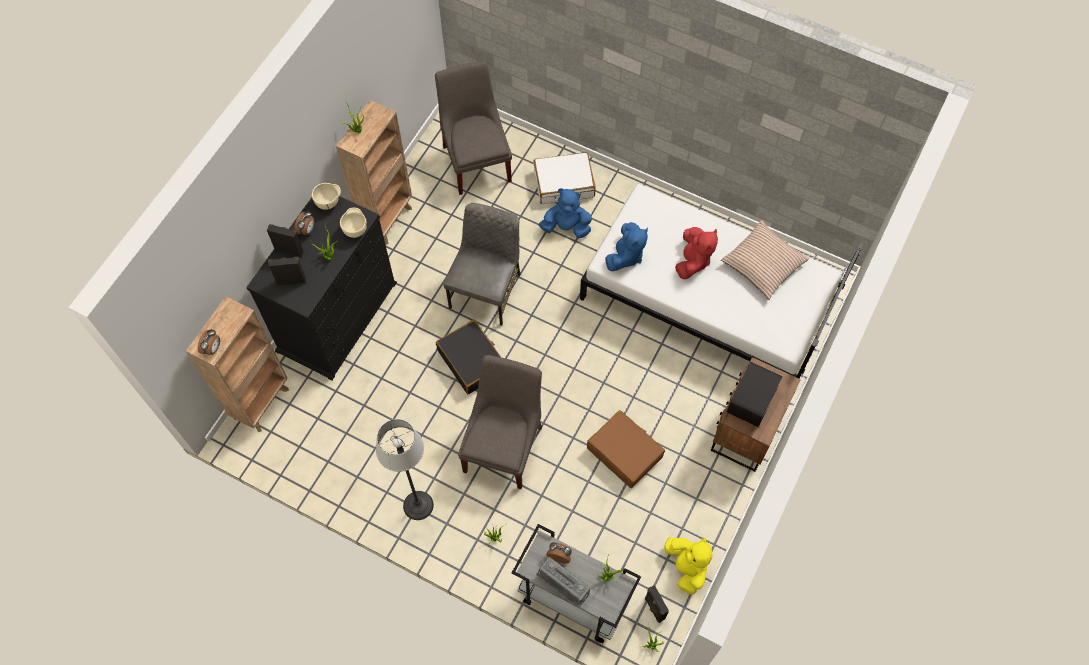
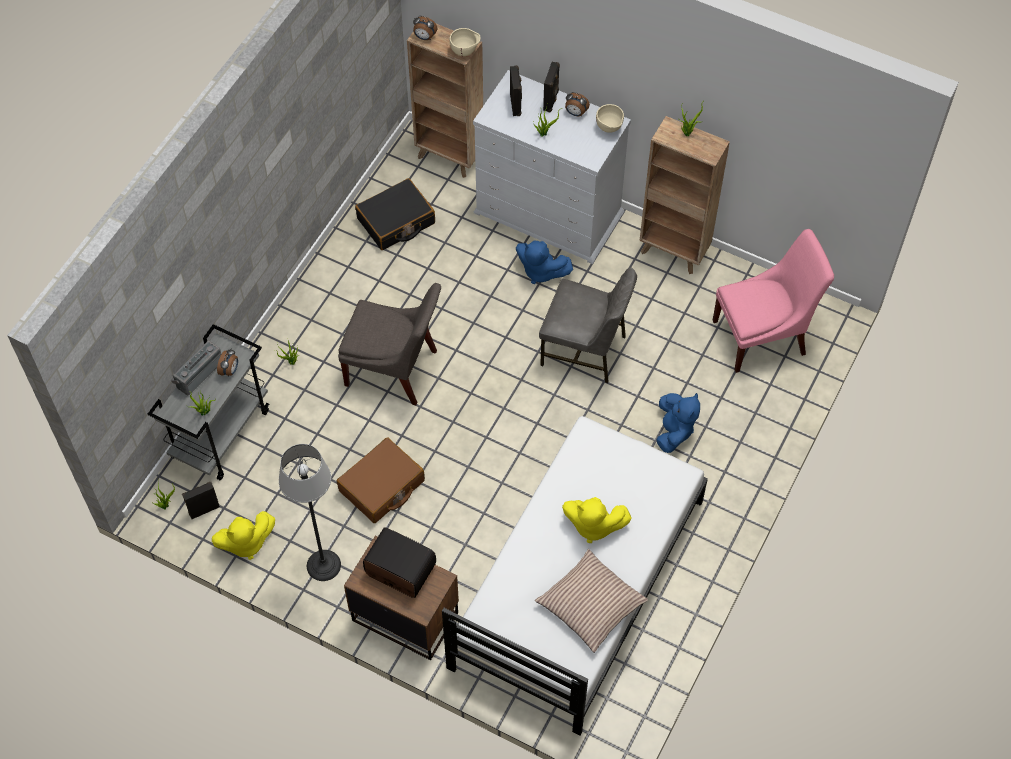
camera: 90 degrees right, 5 degrees down
black dresser [246,196,397,381] -> white dresser [473,70,631,264]
beige bowl [340,208,367,238] -> beige bowl moved to [450,28,481,56]
floor lamp [376,419,434,520] -> floor lamp moved to [279,444,341,581]
grey chair [435,61,512,195] -> pink chair [713,229,834,373]
black suitcase [436,320,502,394] -> black suitcase moved to [355,178,435,250]
white suitcase [533,152,596,204] -> none
blue plush toy [605,222,648,271] -> blue plush toy moved to [516,240,573,284]
red plush toy [675,227,718,279] -> yellow plush toy [562,497,632,543]

